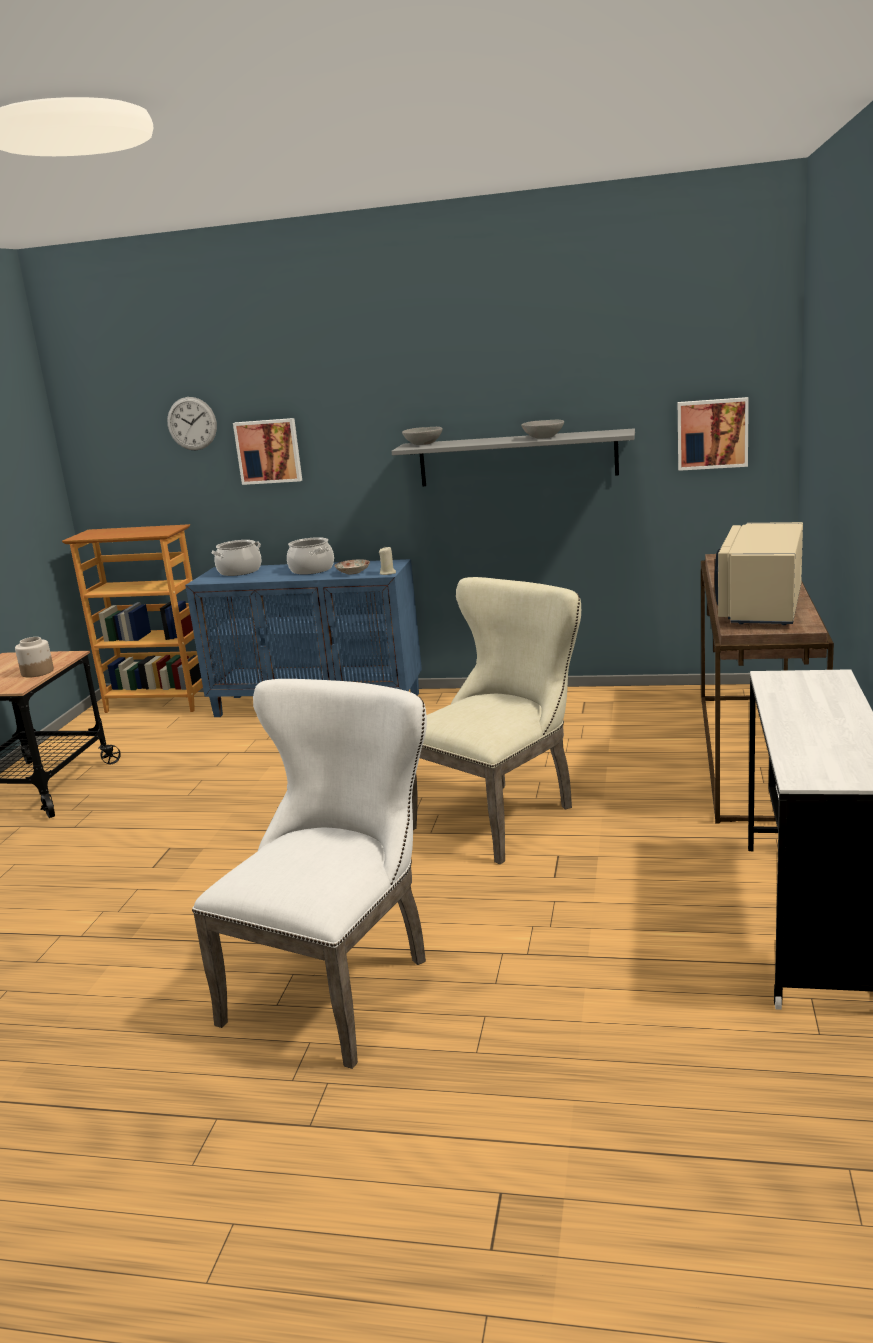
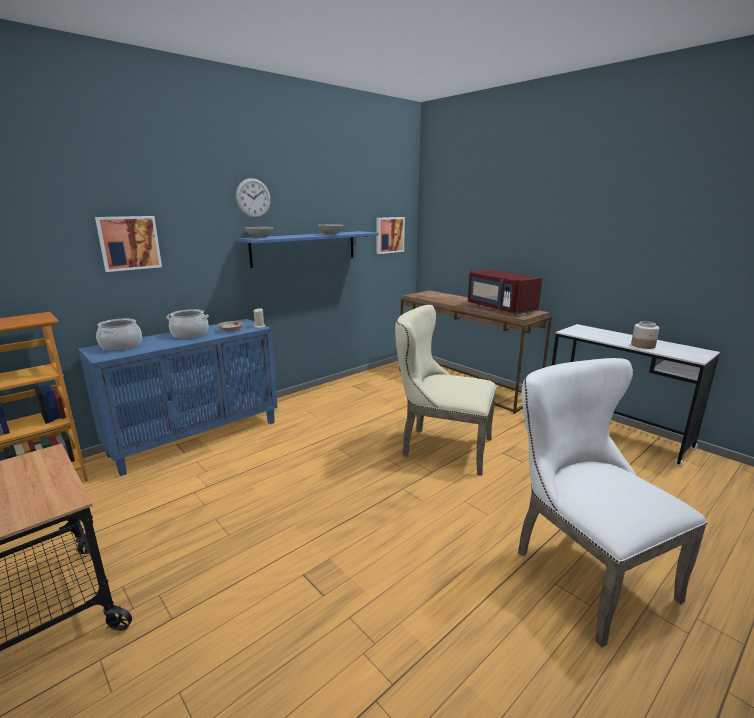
camera: 55 degrees left, 0 degrees up
jar [15,637,54,678] -> jar moved to [631,321,659,349]
wall clock [167,397,217,450] -> wall clock moved to [236,178,271,218]
grey shelf [392,428,635,486] -> blue shelf [237,231,379,268]
beige chair [412,577,581,864] -> beige chair turned 60 degrees counterclockwise [395,305,497,476]
beige microwave [715,522,803,625] -> red microwave [468,269,542,315]

